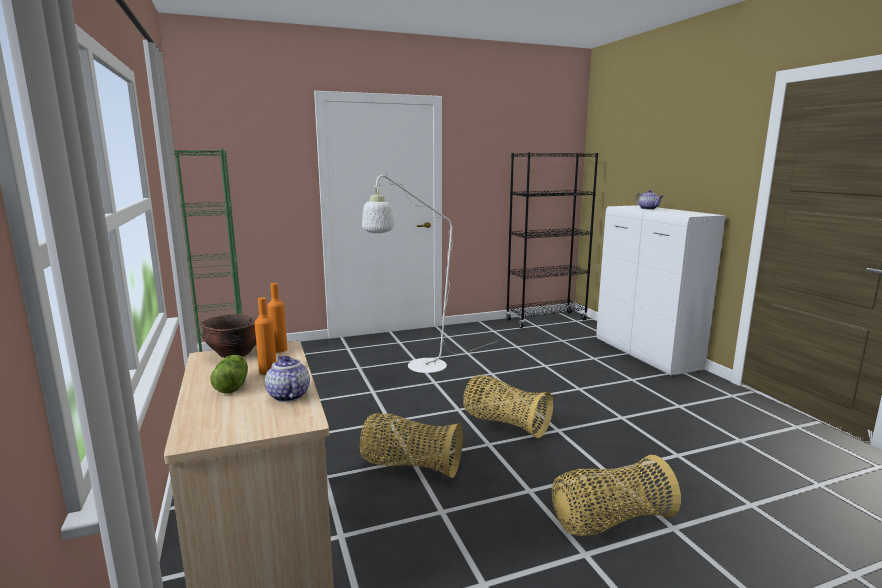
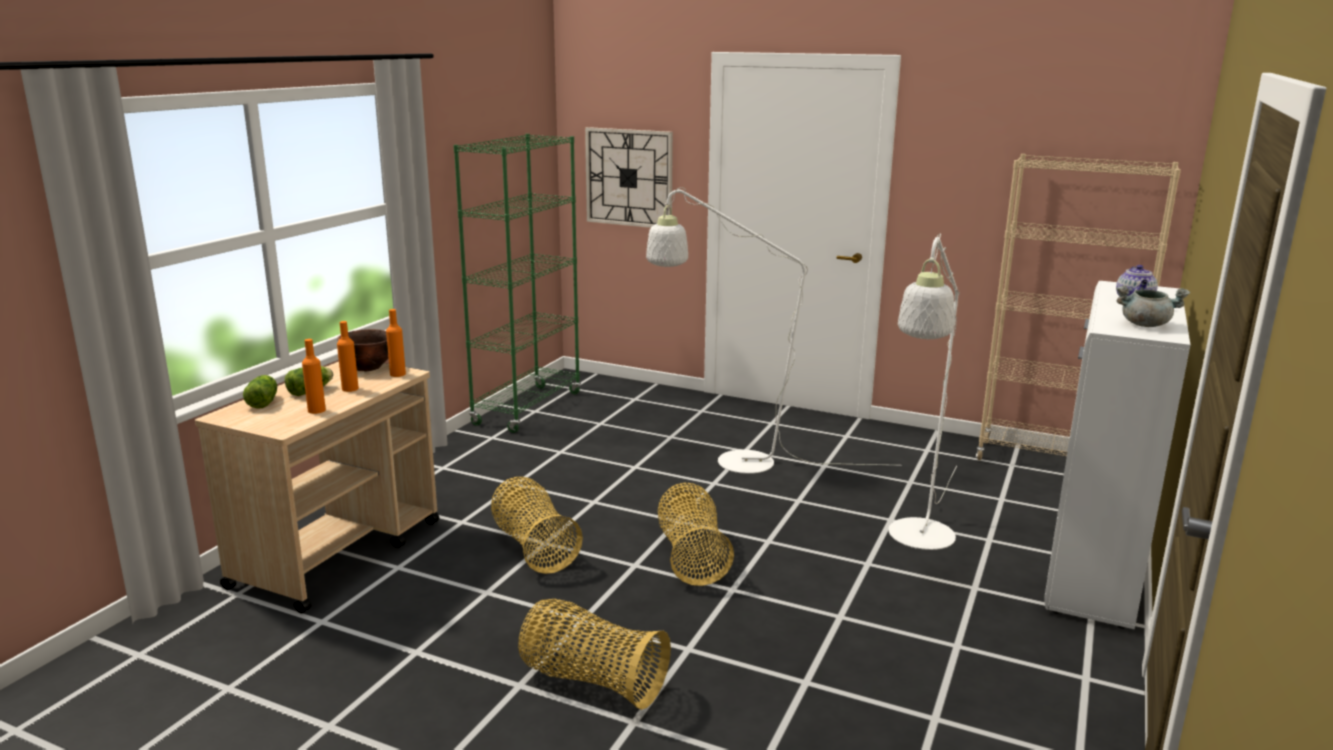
camera: 45 degrees right, 5 degrees up
teapot [265,356,310,402] -> orange bottle [302,339,326,414]
black bookcase [506,153,599,328] -> beige bookcase [976,154,1181,460]
none -> lettuce [243,375,277,409]
none -> wall clock [585,127,673,228]
none -> white floor lamp [888,233,960,550]
none -> grey cooking pot [1116,285,1190,327]

